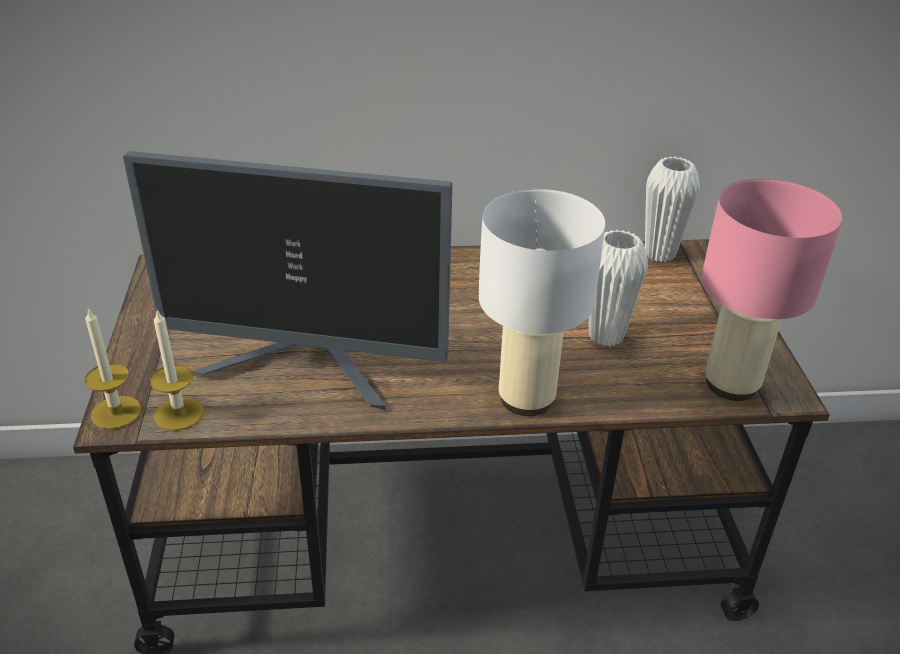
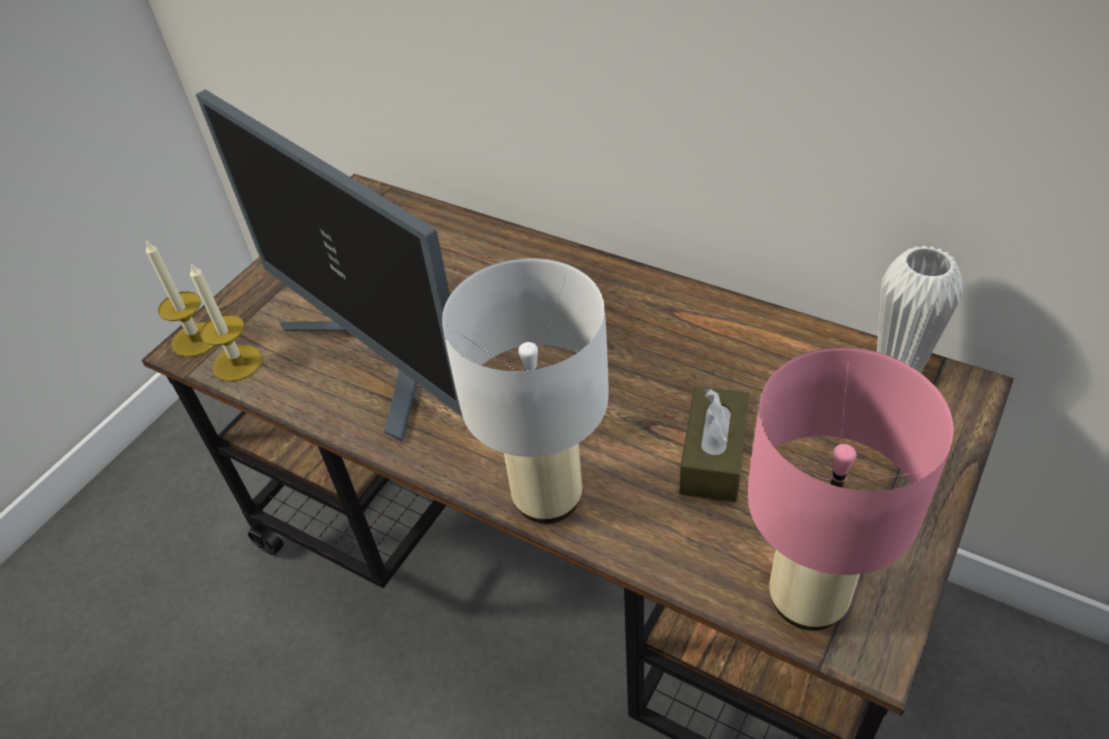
camera: 40 degrees right, 10 degrees up
white vase [589,230,648,347] -> brown tissue box [679,386,750,503]

